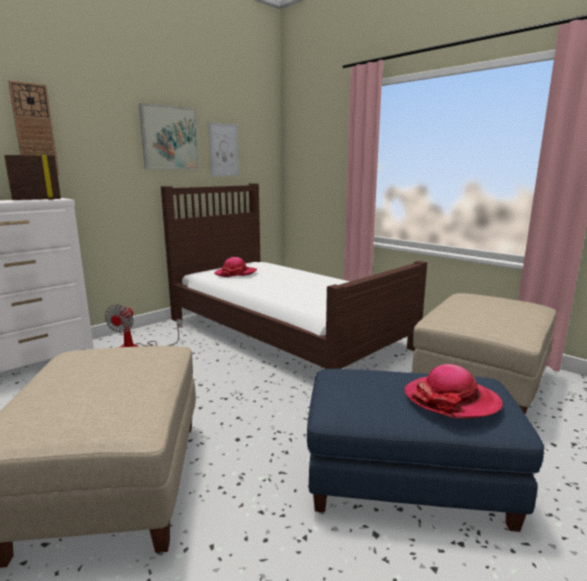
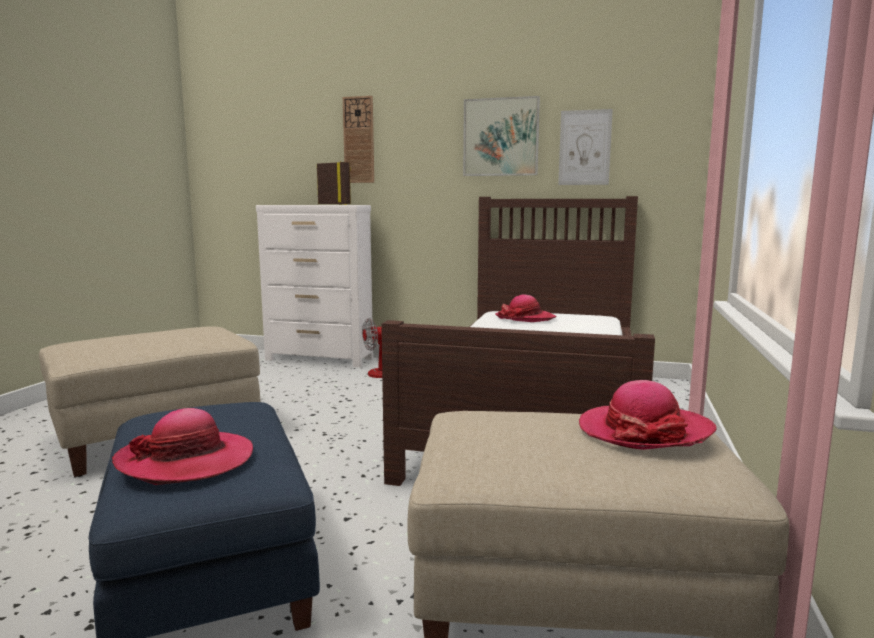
camera: 60 degrees right, 5 degrees down
none -> hat [579,380,717,450]

